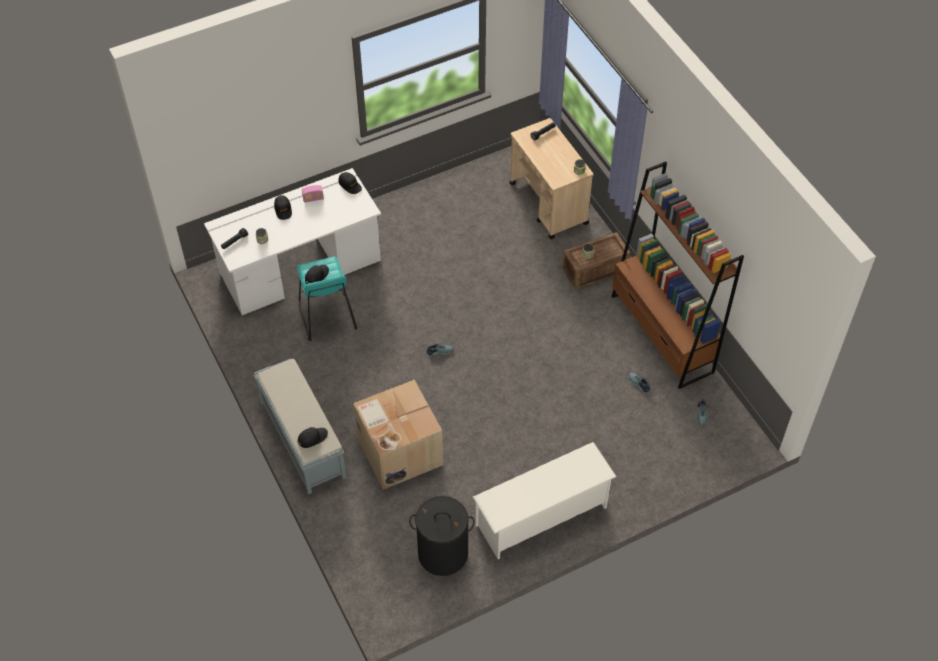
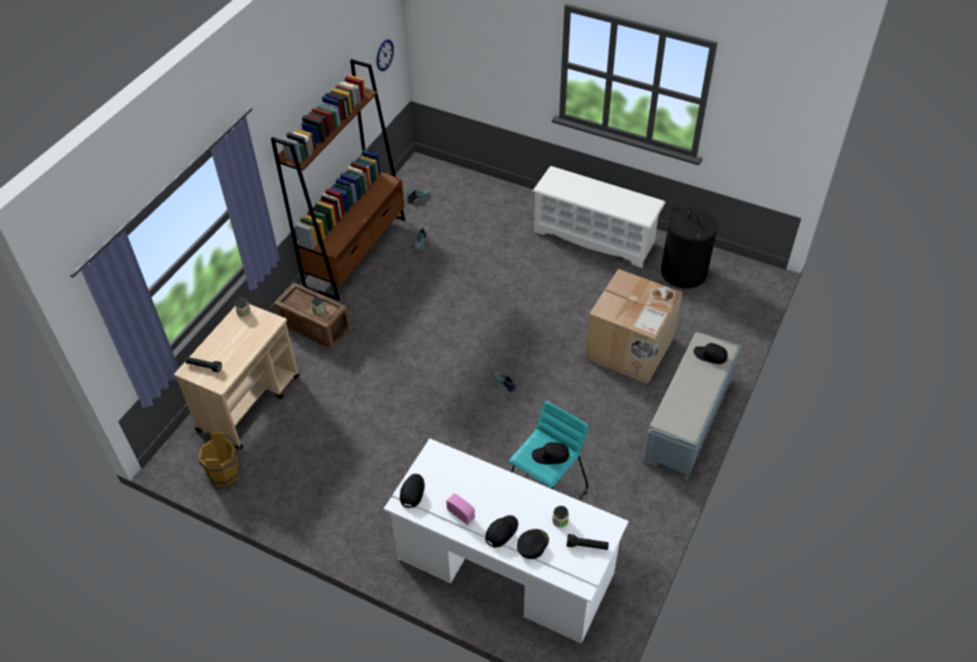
camera: 125 degrees left, 5 degrees down
none -> brown bucket [198,432,241,486]
none -> wall clock [377,39,394,71]
none -> black cap [517,529,549,559]

